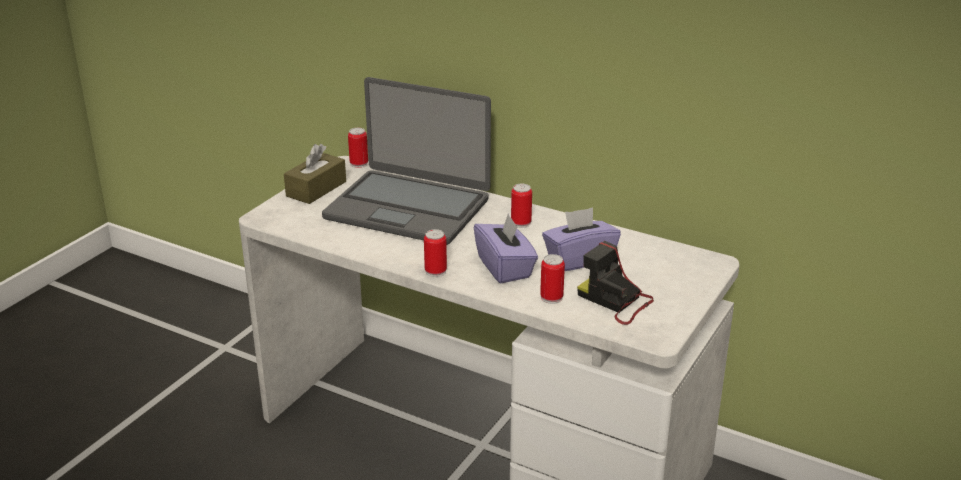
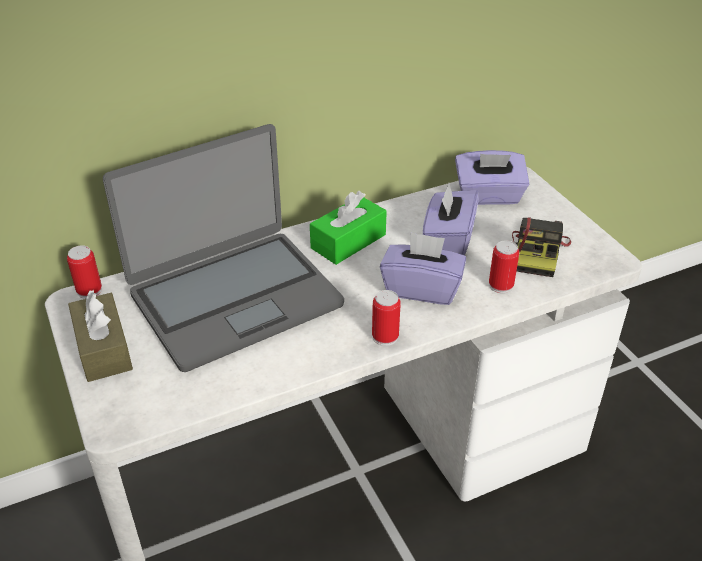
camera: 55 degrees left, 10 degrees up
can [511,184,532,228] -> green tissue box [310,191,387,265]
camera [577,241,654,325] -> camera turned 60 degrees counterclockwise [512,218,571,277]
none -> purple tissue box [455,150,529,205]

